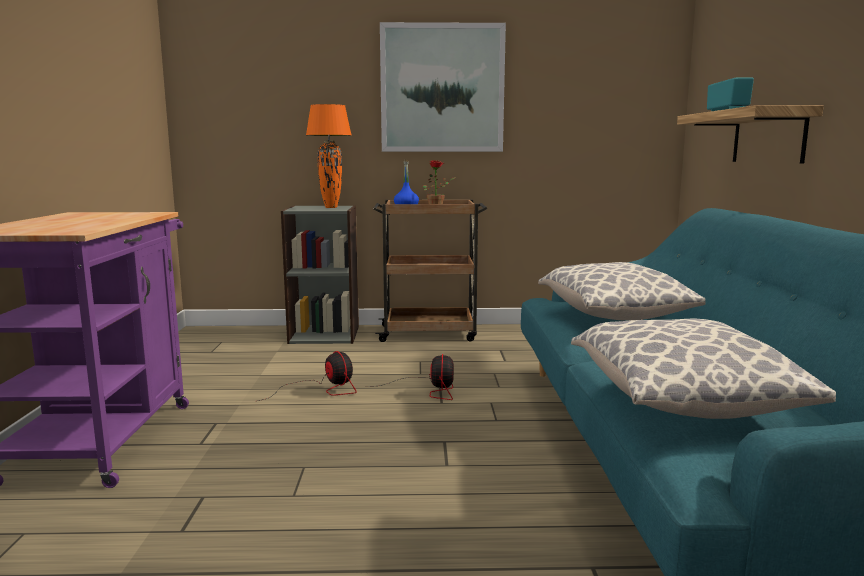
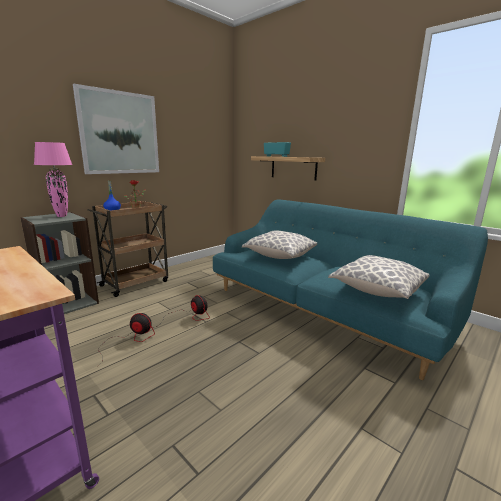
camera: 45 degrees left, 5 degrees up
orange table lamp [306,104,351,208] -> pink table lamp [34,142,72,217]

